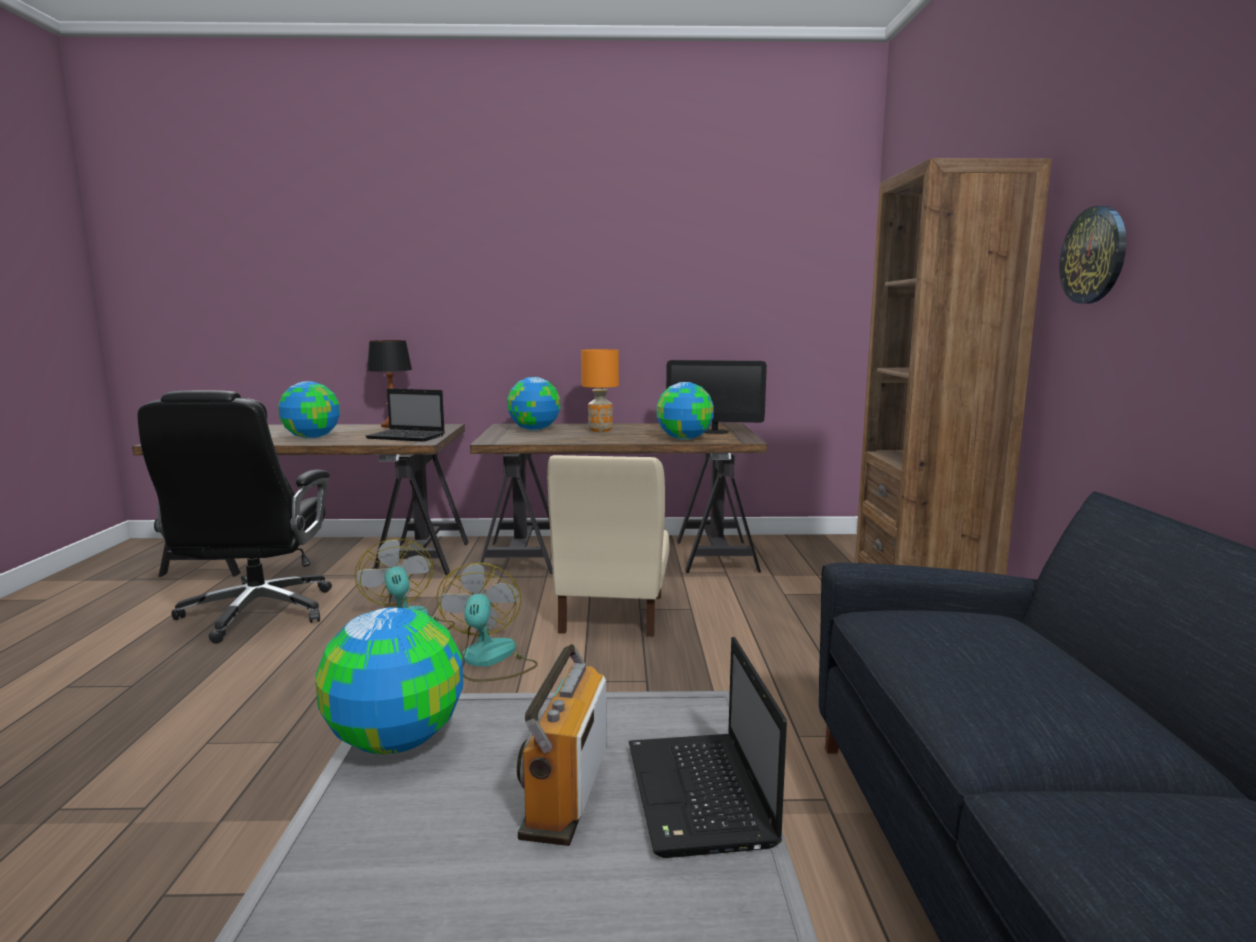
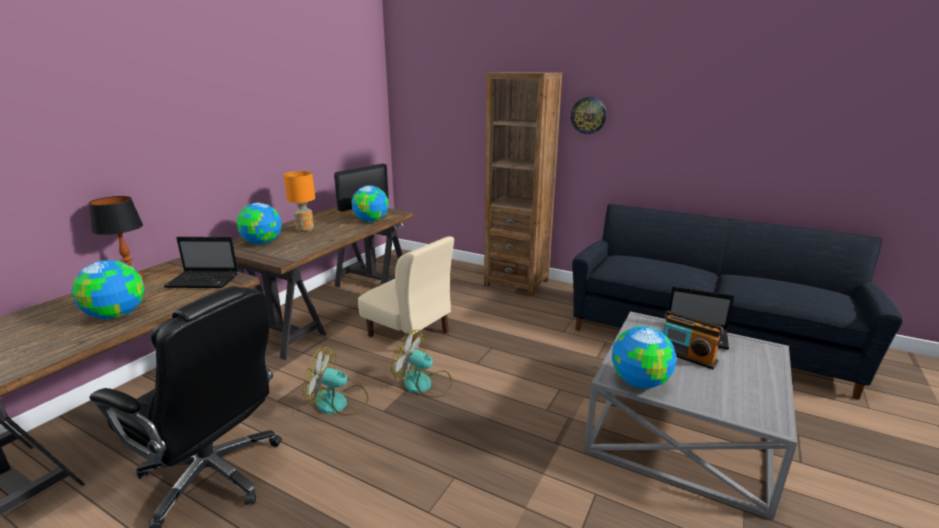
camera: 60 degrees left, 10 degrees up
laptop [366,388,445,442] -> laptop turned 45 degrees clockwise [164,237,238,288]

